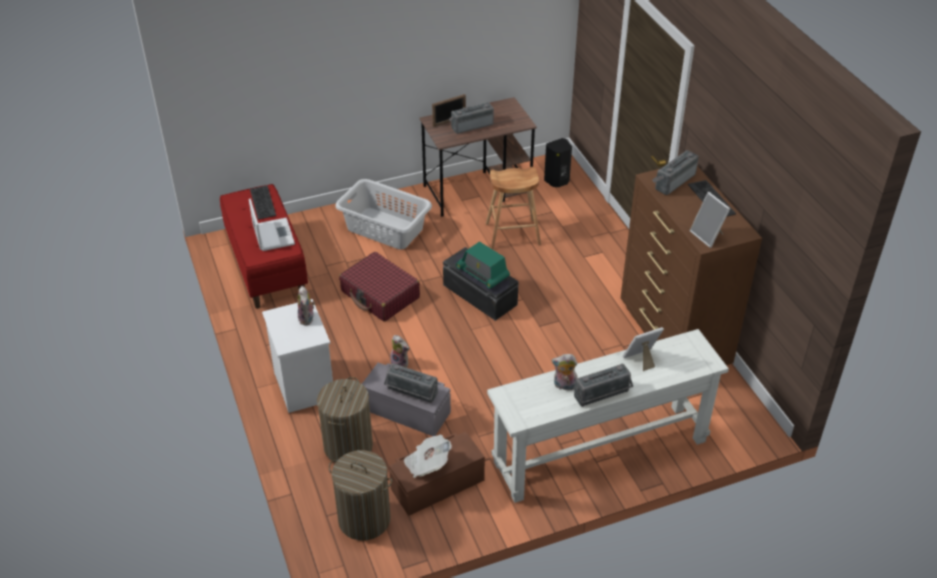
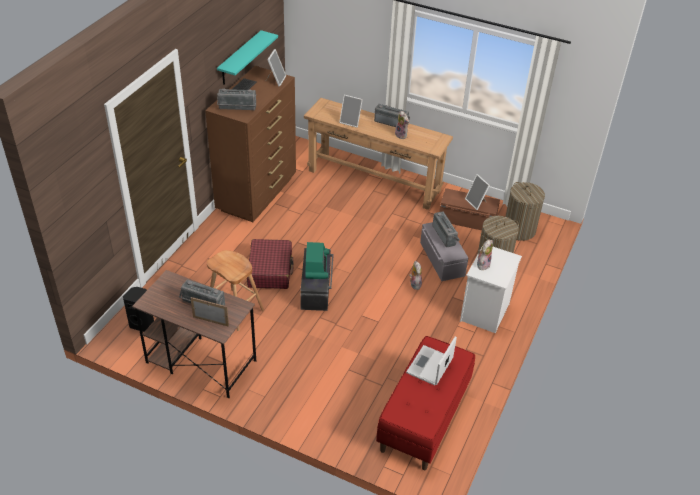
camera: 135 degrees left, 0 degrees up
keyboard [250,185,276,220] -> none
grey laundry basket [335,179,432,249] -> none
red suitcase [339,252,420,322] -> red suitcase moved to [247,239,294,289]
newspaper [404,435,452,478] -> picture frame [465,174,490,210]
white console table [487,329,729,503] -> brown console table [304,98,453,210]
none -> turquoise shelf [217,30,278,85]

